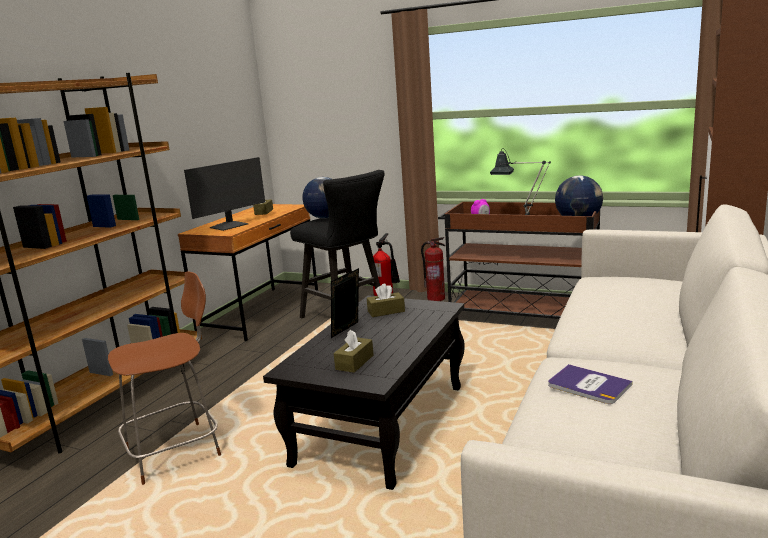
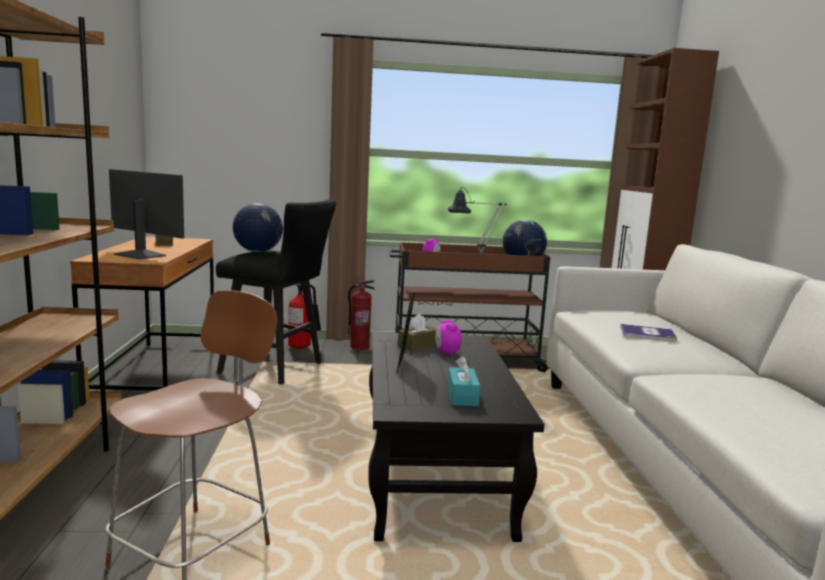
camera: 30 degrees left, 5 degrees down
monitor [184,157,265,231] -> monitor turned 75 degrees counterclockwise [109,169,184,259]
brown tissue box [334,329,374,373] -> turquoise tissue box [448,356,480,406]
book [548,364,633,404] -> book moved to [620,324,677,342]
none -> alarm clock [435,320,462,356]

